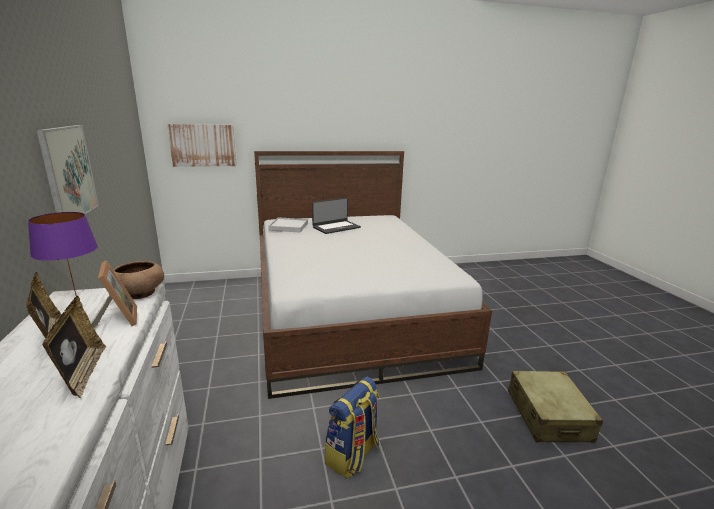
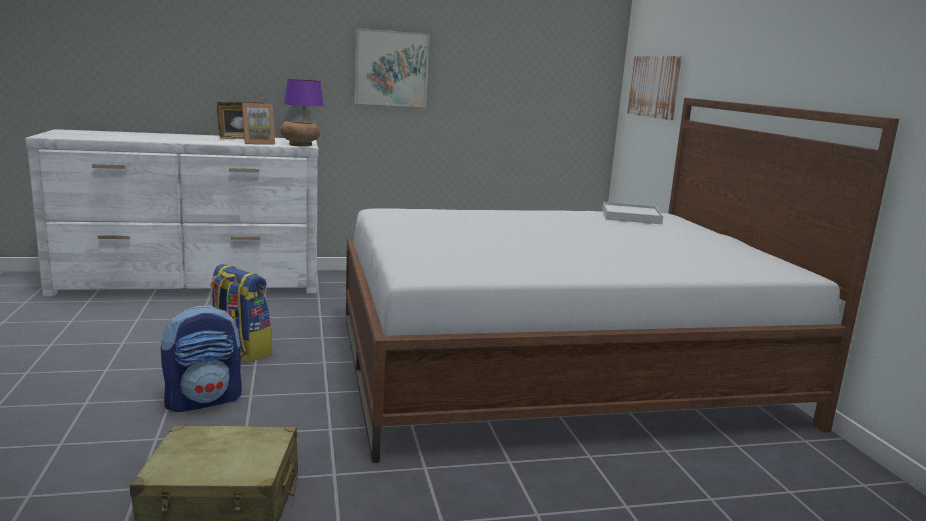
camera: 90 degrees right, 5 degrees down
picture frame [42,296,106,398] -> none
laptop [312,198,361,234] -> none
none -> backpack [161,306,242,412]

